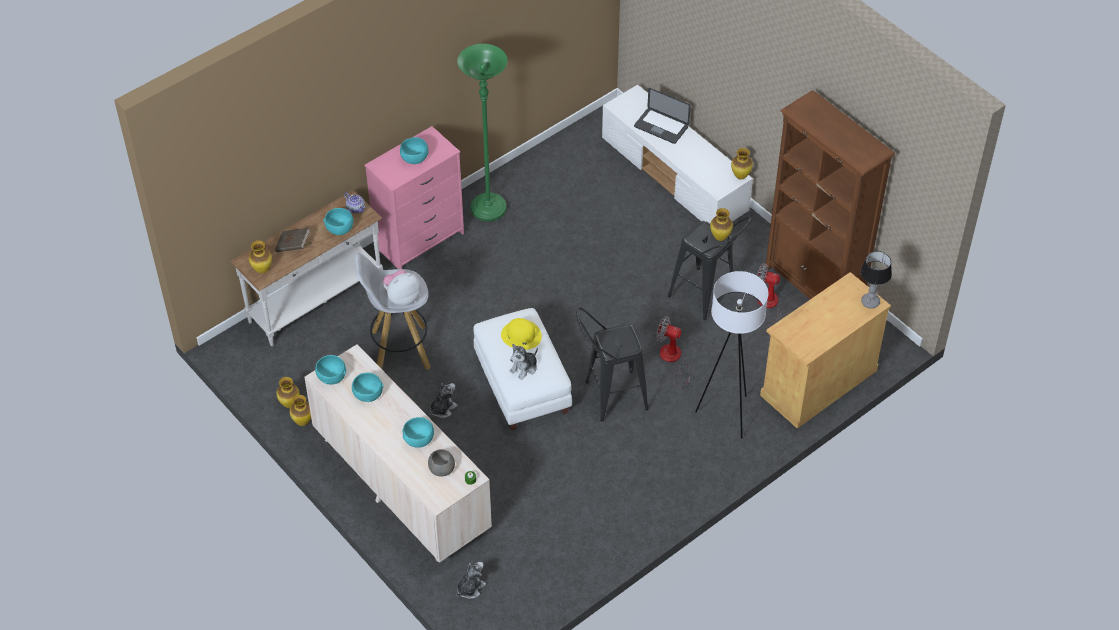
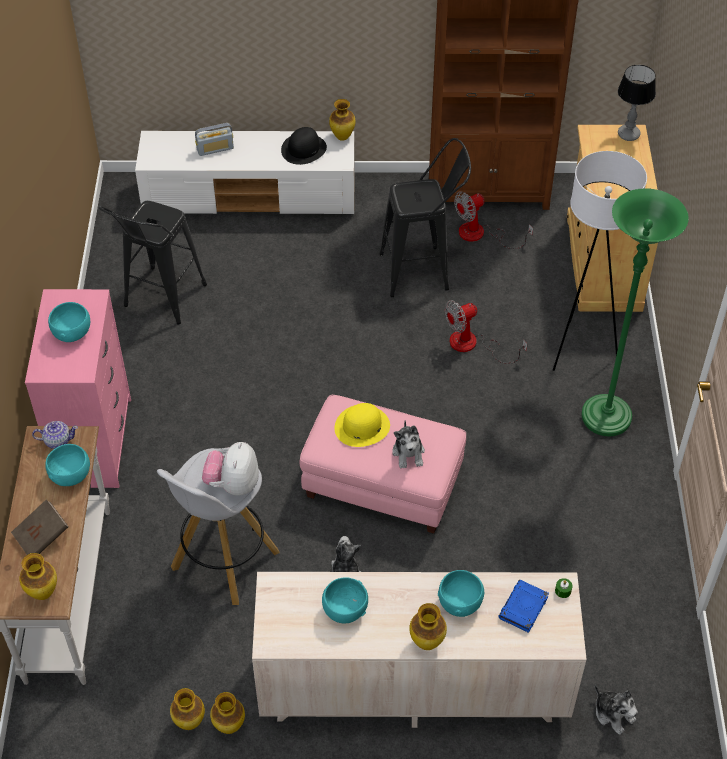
camera: 50 degrees left, 0 degrees up
turquoise bowl [315,355,346,385] -> none
grey bowl [428,449,455,477] -> blue book [498,580,549,633]
plush toy [456,562,486,599] -> plush toy turned 150 degrees clockwise [595,684,638,735]
green floor lamp [457,44,508,221] -> green floor lamp moved to [581,188,689,436]
white ottoman [473,308,572,431] -> pink ottoman [300,395,466,534]
black stool [576,307,648,421] -> black stool moved to [98,201,207,325]
laptop [634,88,691,144] -> radio [195,123,234,156]
vase [710,208,733,241] -> vase moved to [409,603,447,650]
none -> black hat [281,127,327,165]

